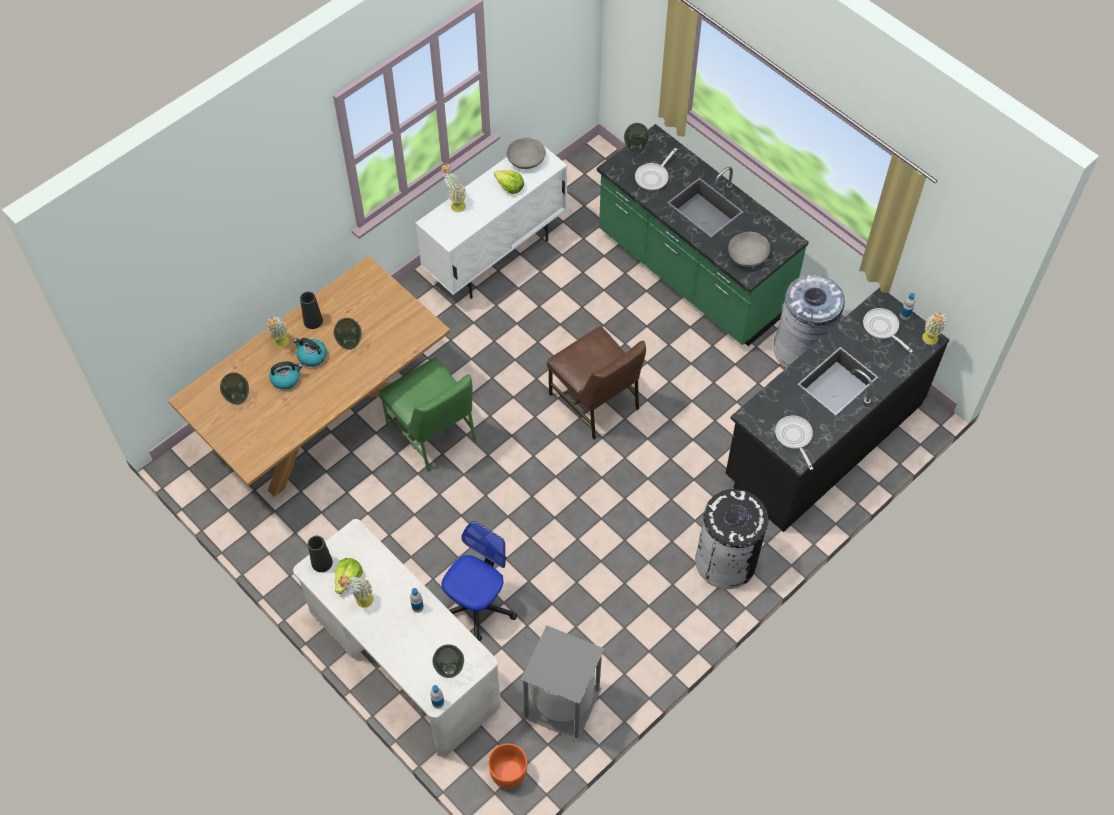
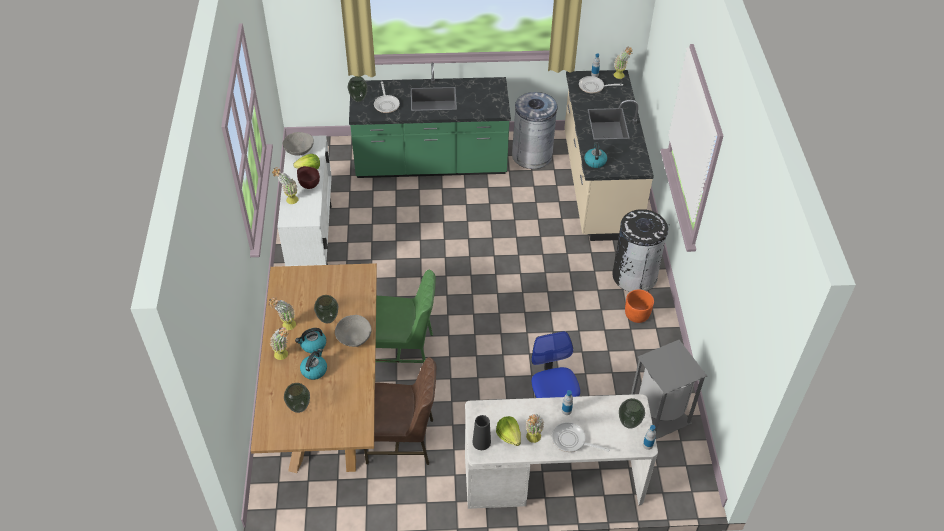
camera: 50 degrees left, 10 degrees down
black vase [300,292,323,329] -> potted plant [268,297,296,330]
orange planter [488,743,527,789] -> orange planter moved to [625,289,654,323]
brown chair [547,326,646,439] -> brown chair moved to [364,357,436,465]
black counter [726,287,949,532] -> beige counter [564,70,654,241]
grey bowl [728,232,770,267] -> grey bowl moved to [335,315,371,347]
frying pan [775,416,813,470] -> frying pan moved to [552,422,610,452]
none -> brown bowl [297,166,320,189]
none -> kettle [584,143,607,168]

